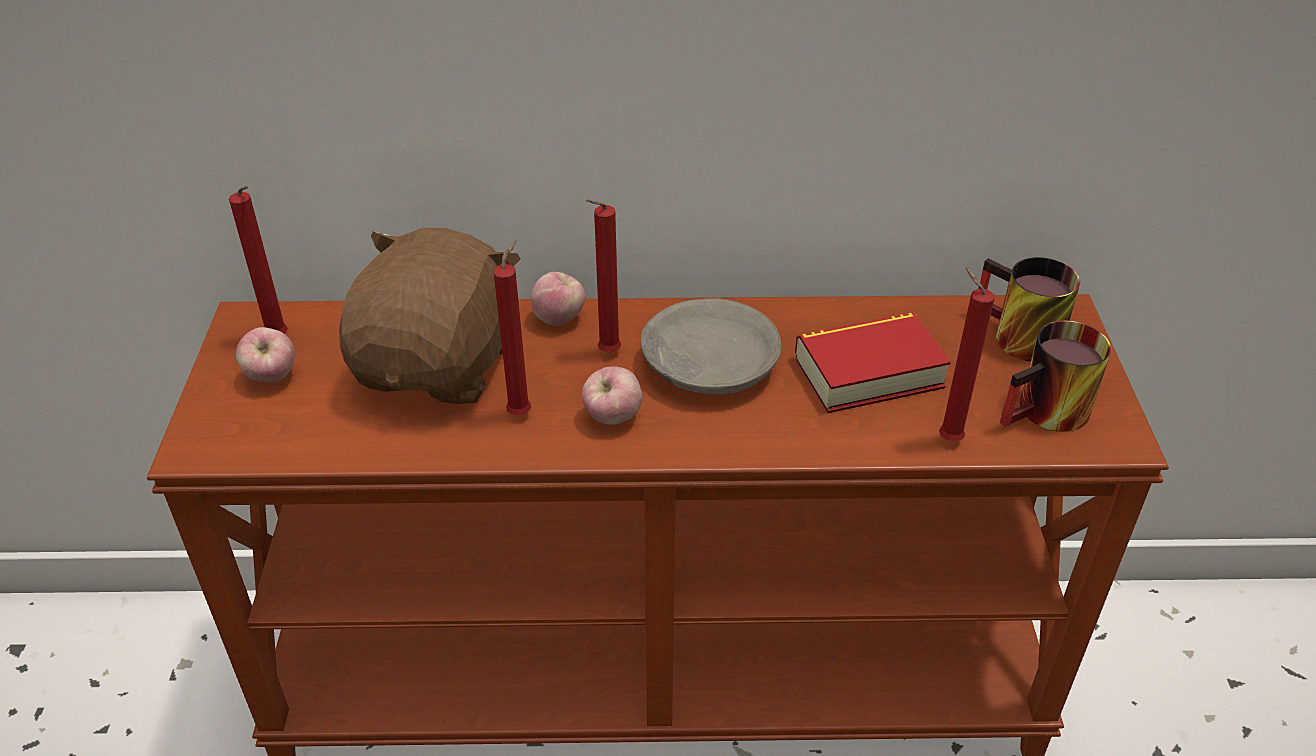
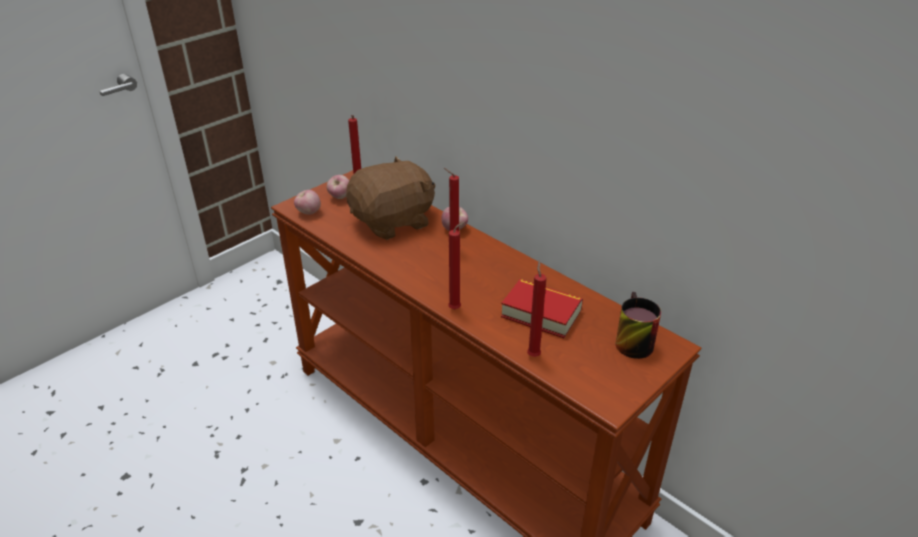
camera: 45 degrees right, 5 degrees down
red candle [493,240,531,416] -> red candle moved to [448,222,465,309]
apple [582,366,643,425] -> apple moved to [294,190,321,215]
grey bowl [641,298,781,394] -> none
mug [1000,320,1111,432] -> none

